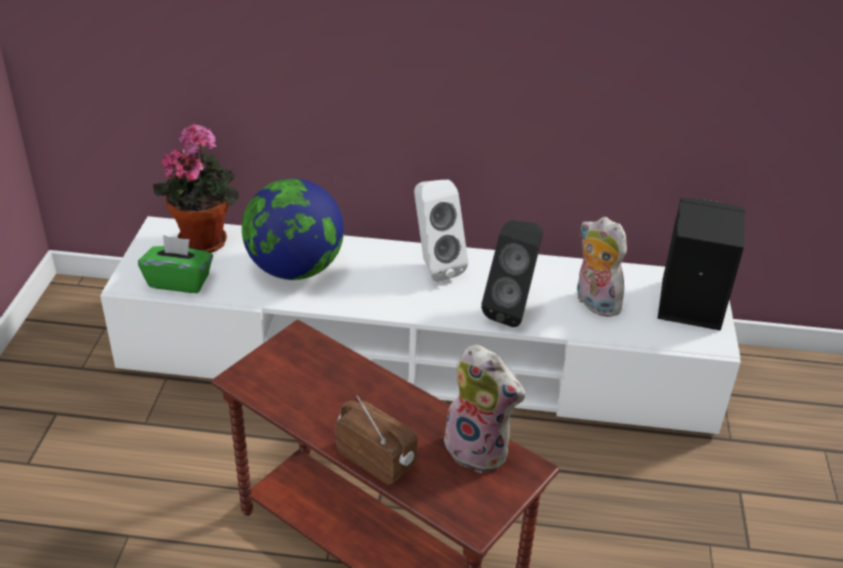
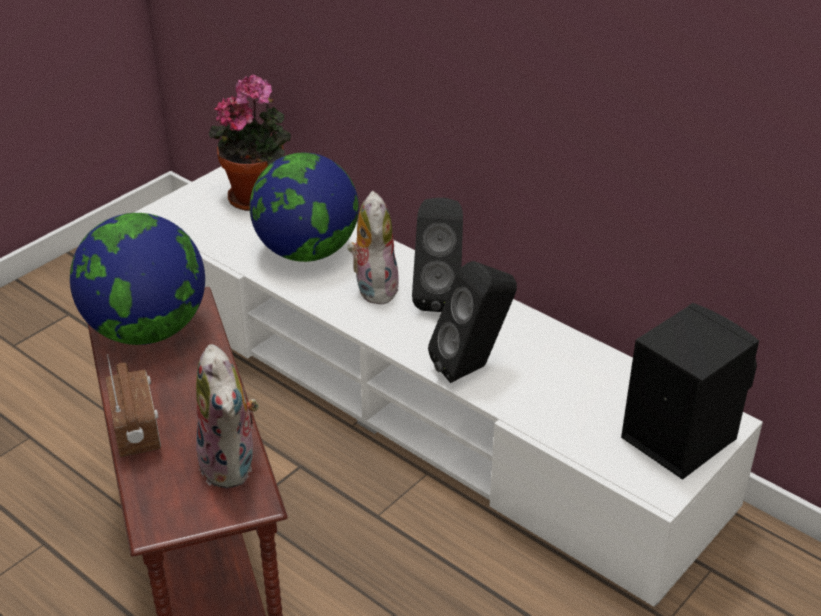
camera: 35 degrees right, 0 degrees up
green tissue box [138,235,213,293] -> none
white speaker [414,179,468,282] -> black speaker [412,198,463,312]
plush toy [577,217,627,317] -> plush toy moved to [347,191,399,305]
none -> globe [70,213,205,345]

